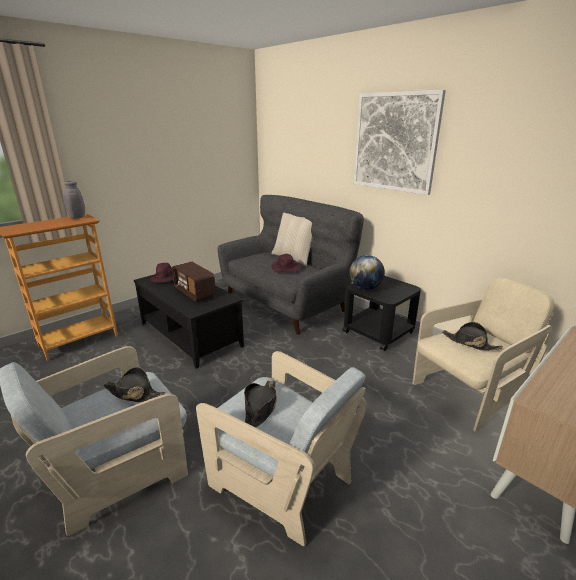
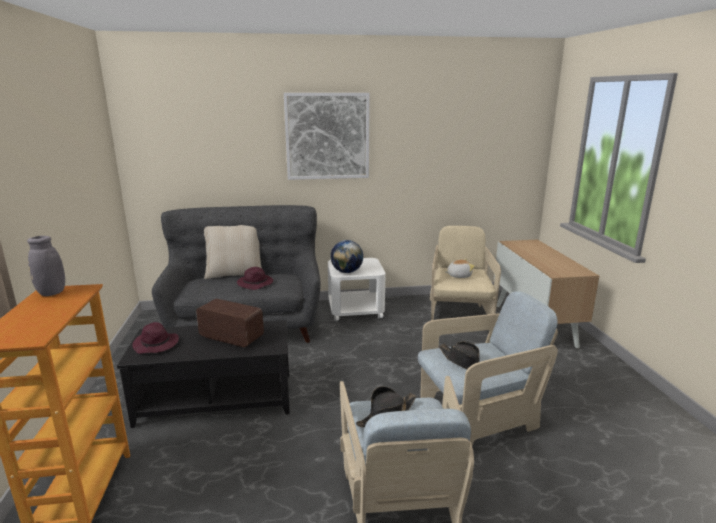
camera: 55 degrees left, 5 degrees down
radio [172,262,216,302] -> radio turned 150 degrees counterclockwise [196,299,264,347]
black side table [342,276,421,351] -> white side table [328,258,386,322]
black hat [442,322,503,351] -> plush toy [445,259,475,278]

